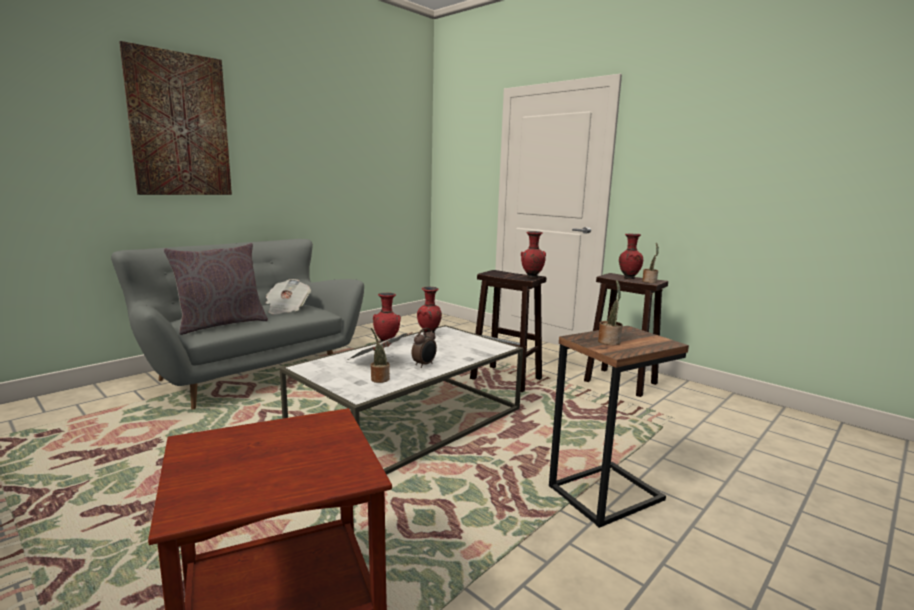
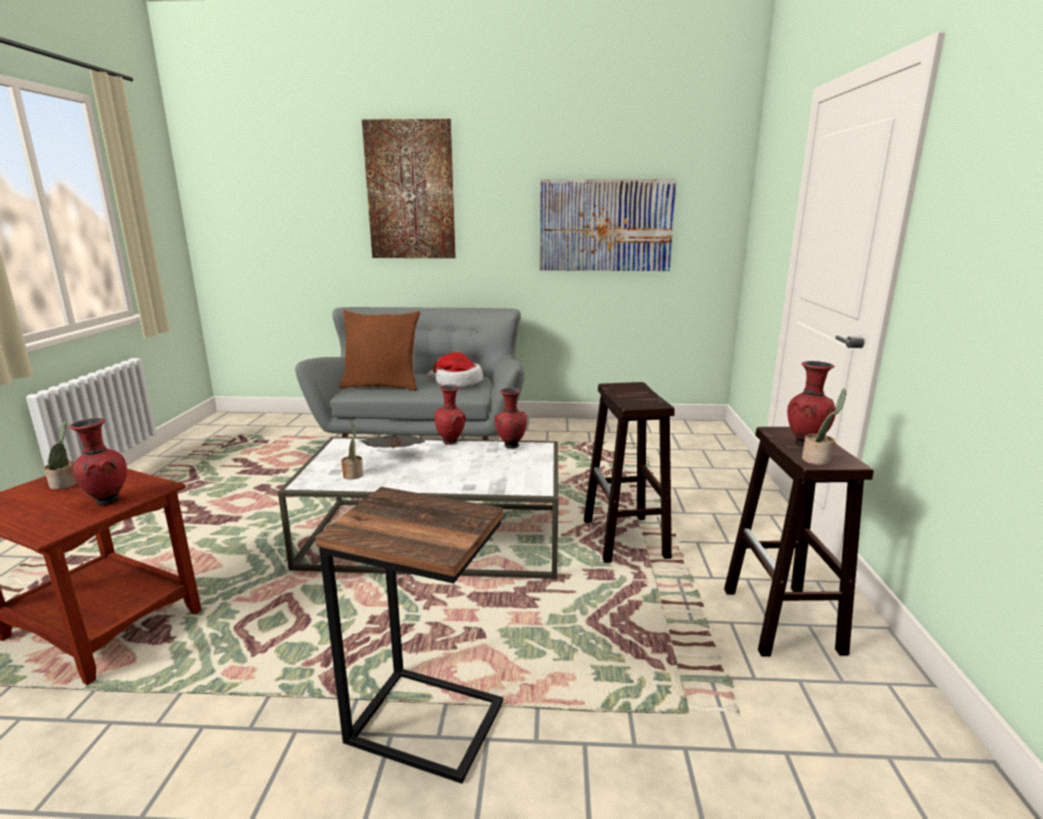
camera: 50 degrees right, 5 degrees up
grey pillow [163,243,268,335] -> brown pillow [339,310,420,391]
newspaper [266,279,311,314] -> hat [427,352,483,387]
alarm clock [411,328,437,368] -> none
red vase [521,231,546,279] -> red vase moved to [69,418,127,506]
potted plant [598,280,623,345] -> potted plant moved to [44,421,77,490]
none -> picture [539,179,677,271]

